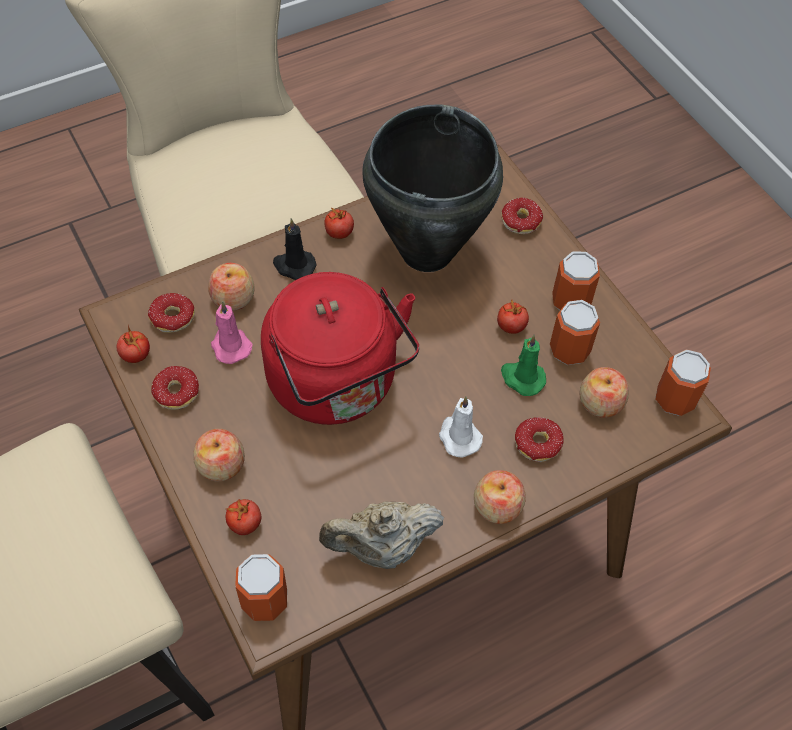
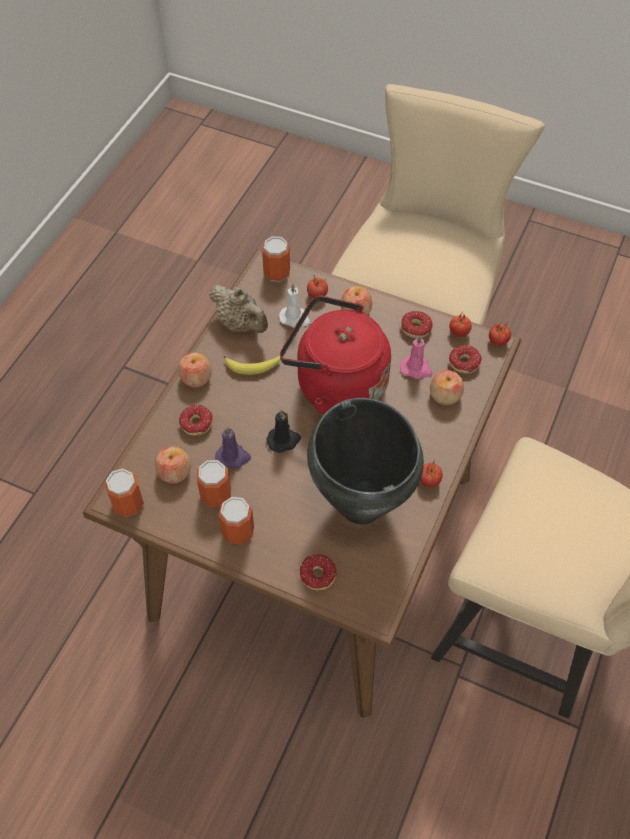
camera: 145 degrees right, 0 degrees up
black candle [273,218,317,280] -> black candle moved to [267,409,301,453]
beige teapot [319,502,444,569] -> beige teapot turned 90 degrees clockwise [209,285,268,333]
white candle [439,396,483,458] -> white candle moved to [279,284,310,328]
tomato [497,300,529,334] -> tomato moved to [489,322,511,346]
green candle [501,335,546,396] -> purple candle [215,426,251,469]
none -> banana [224,355,280,375]

